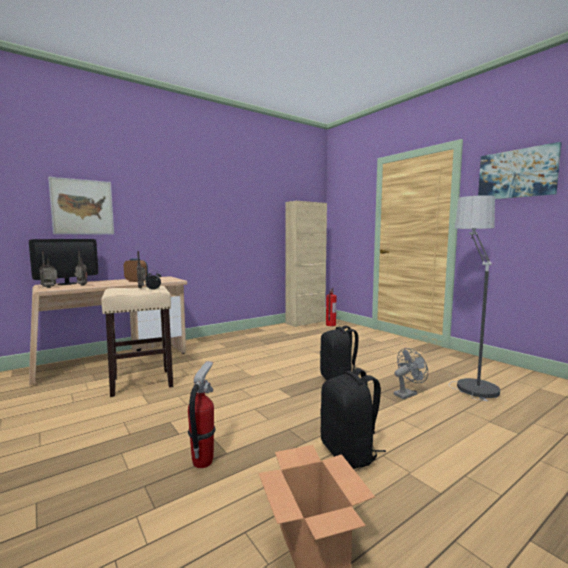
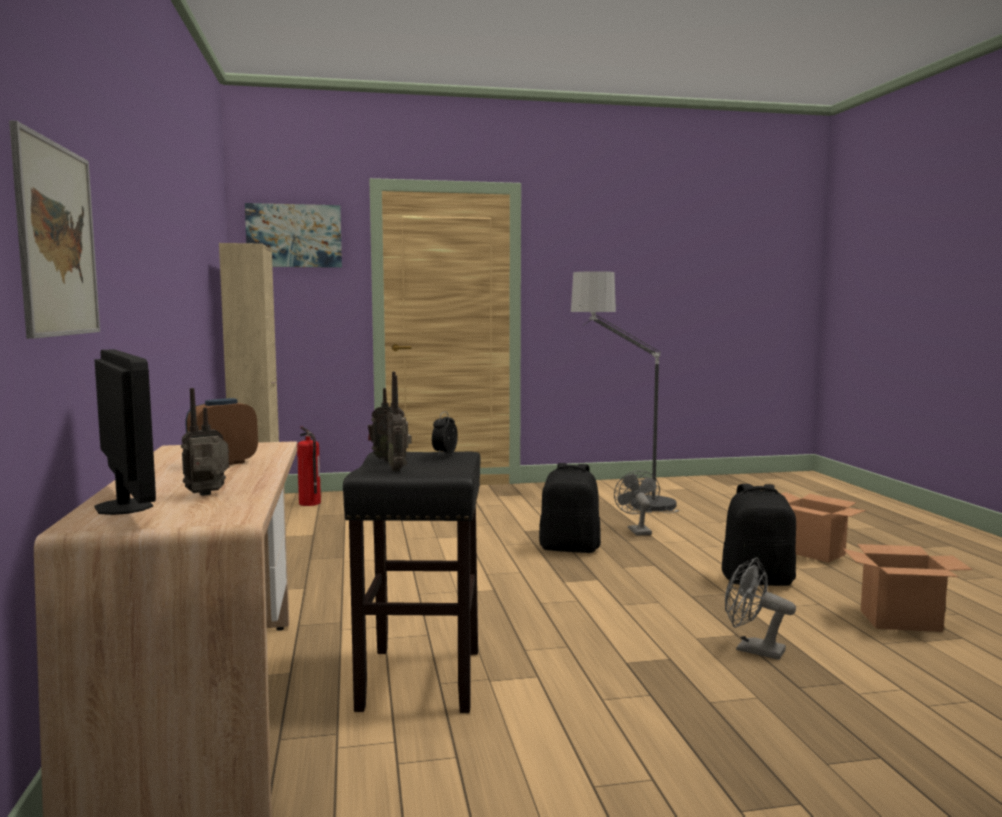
camera: 65 degrees left, 0 degrees up
radio [39,251,58,288] -> radio moved to [387,376,412,471]
beige stool [101,286,173,397] -> black stool [343,452,481,713]
fire extinguisher [188,361,215,468] -> grey fan [725,557,796,660]
picture [478,142,562,199] -> picture moved to [245,203,342,268]
none -> cardboard box [781,492,866,563]

